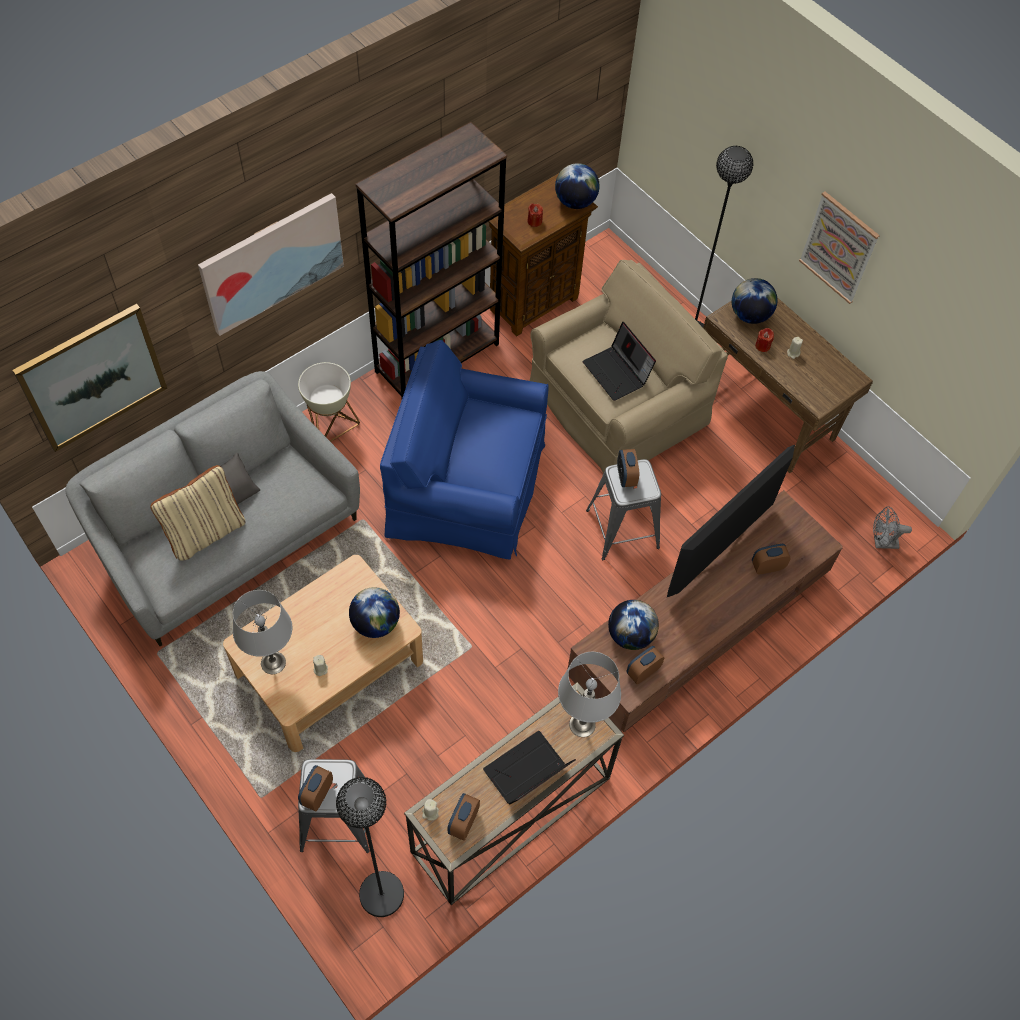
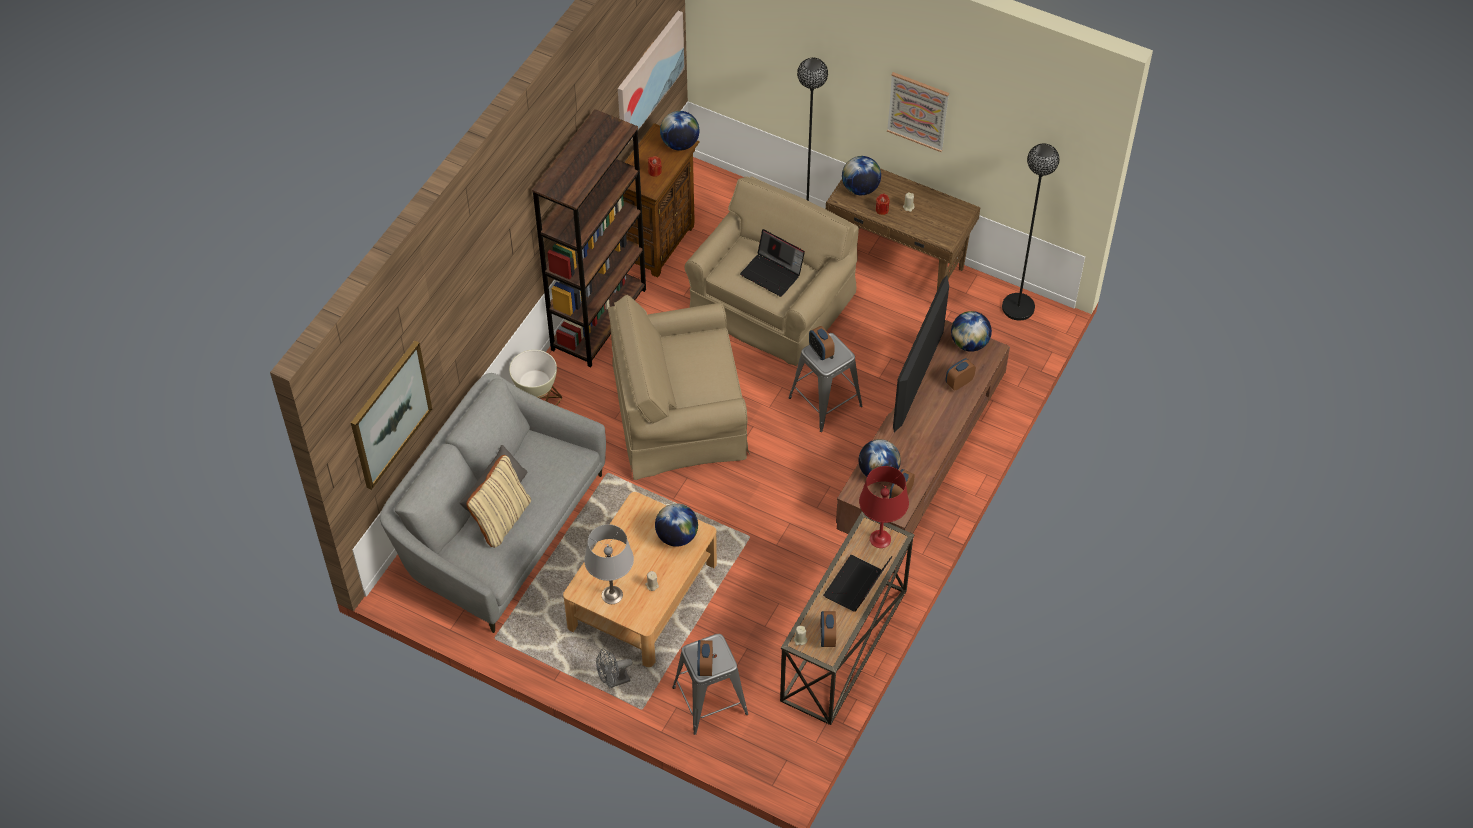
camera: 20 degrees left, 5 degrees down
picture [198,193,344,336] -> picture moved to [618,11,684,145]
black floor lamp [336,777,404,917] -> black floor lamp moved to [1002,143,1059,321]
blue armchair [380,340,549,559] -> beige armchair [608,295,750,480]
grey table lamp [558,652,621,737] -> red table lamp [859,466,909,548]
grey fan [873,506,912,549] -> grey fan moved to [596,649,632,689]
none -> globe [951,311,992,352]

